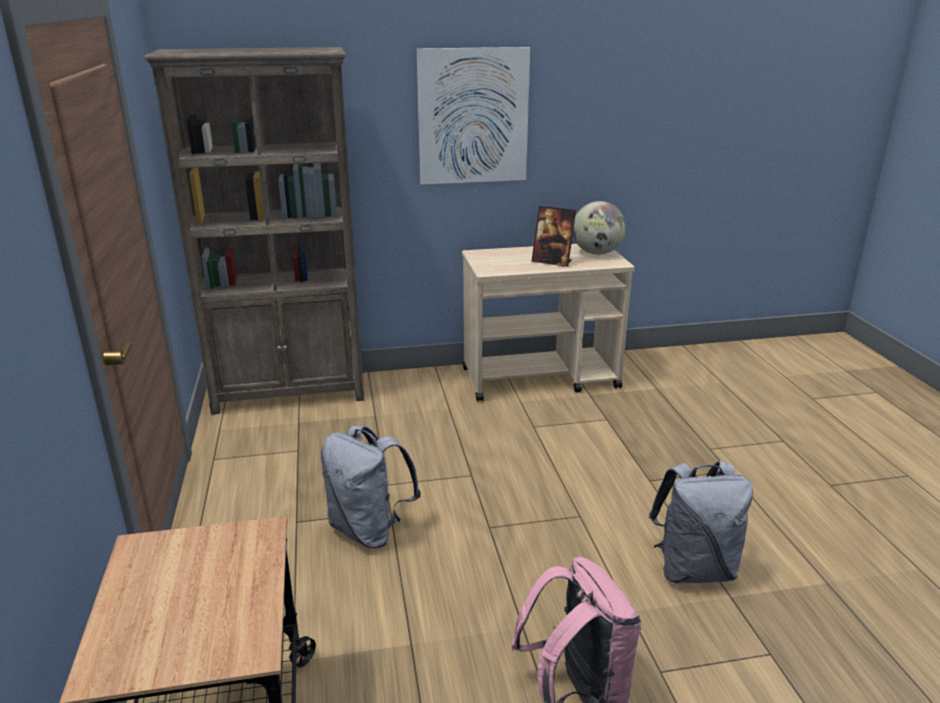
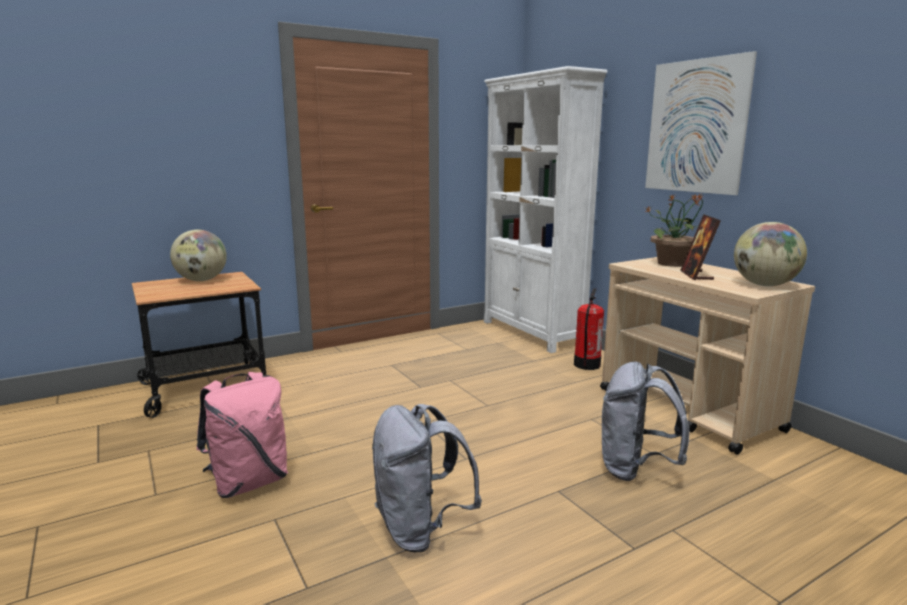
camera: 70 degrees right, 10 degrees down
brown bookcase [144,47,364,415] -> white bookcase [484,66,608,353]
grey backpack [321,426,421,548] -> grey backpack moved to [602,361,690,481]
none -> globe [170,230,227,281]
none -> fire extinguisher [574,288,604,370]
none -> potted plant [645,192,703,267]

